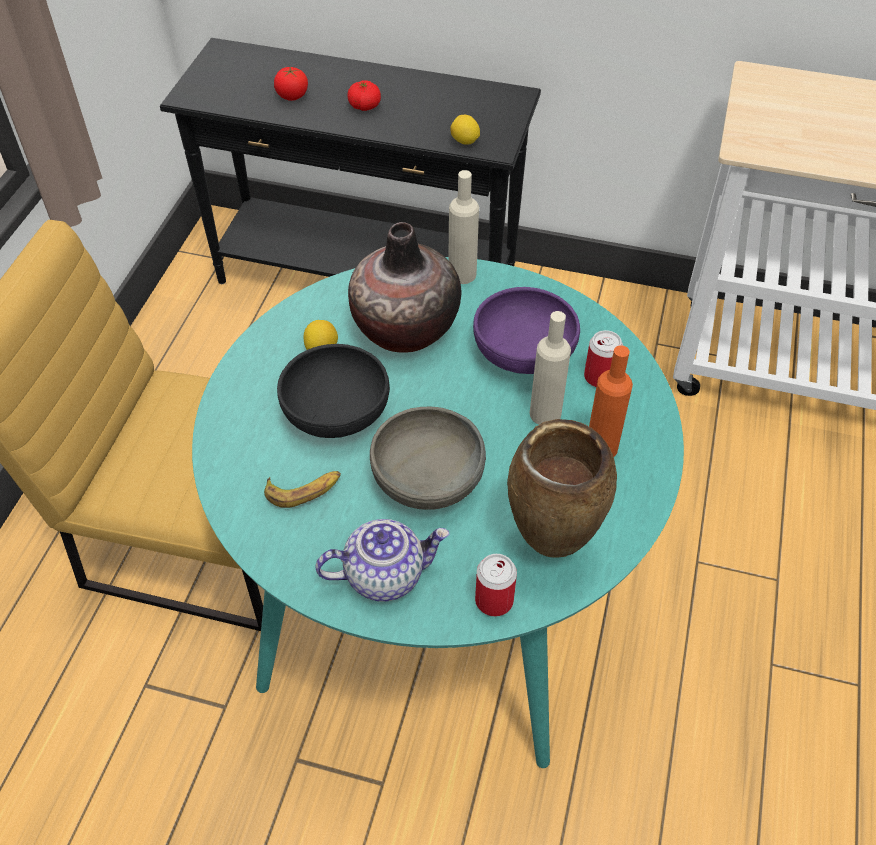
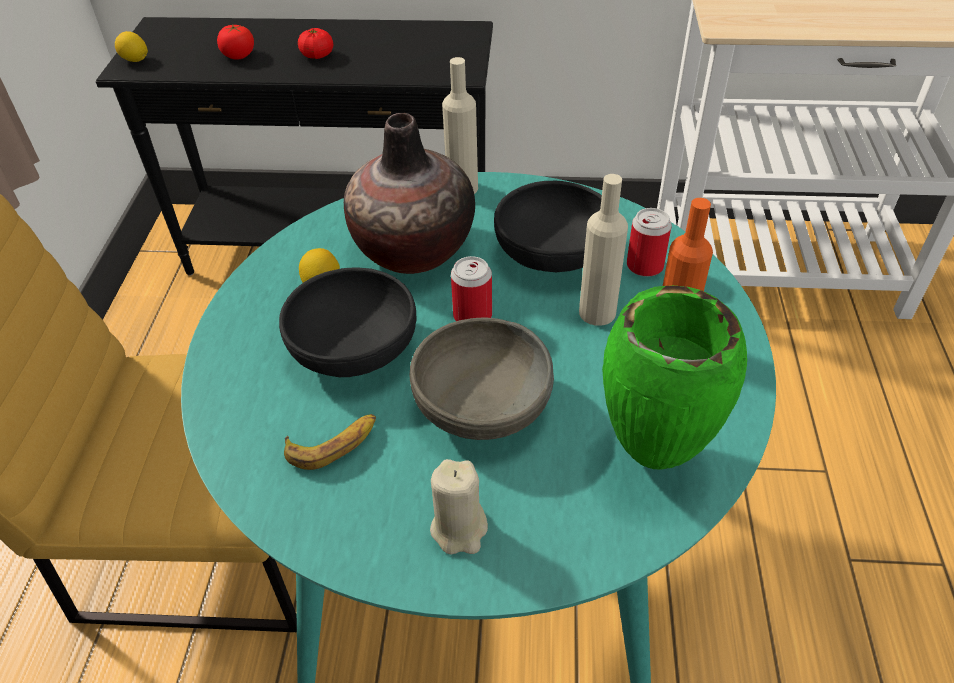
camera: 10 degrees left, 5 degrees down
teapot [315,519,450,602] -> beige candle [430,459,488,555]
lemon [450,115,480,145] -> lemon moved to [115,31,148,62]
purple bowl [473,287,580,374] -> black bowl [494,181,602,272]
can [475,554,517,617] -> can moved to [451,256,492,321]
brown vase [507,419,617,558] -> green vase [602,286,747,469]

